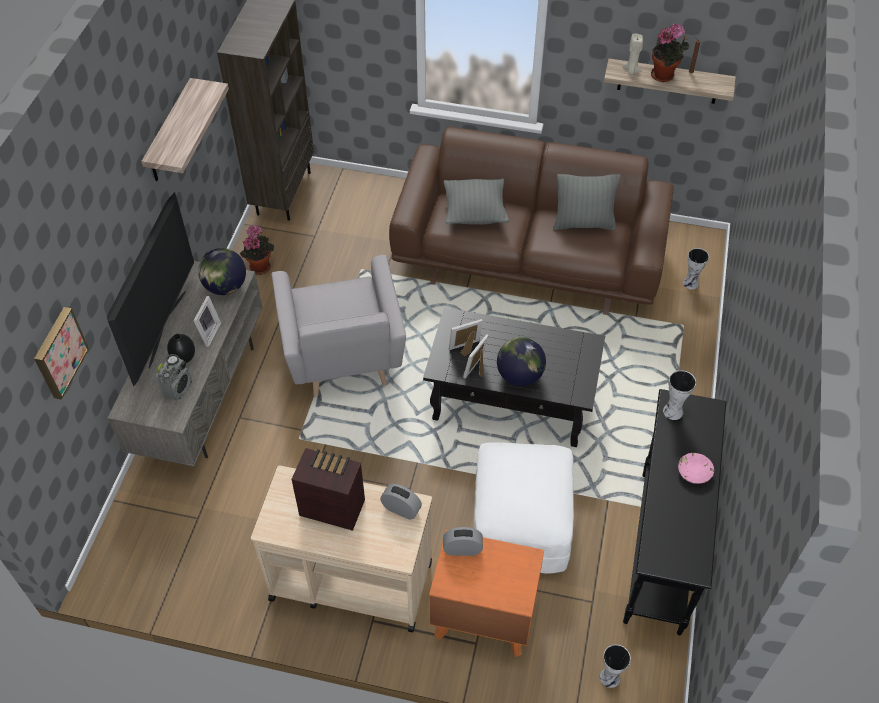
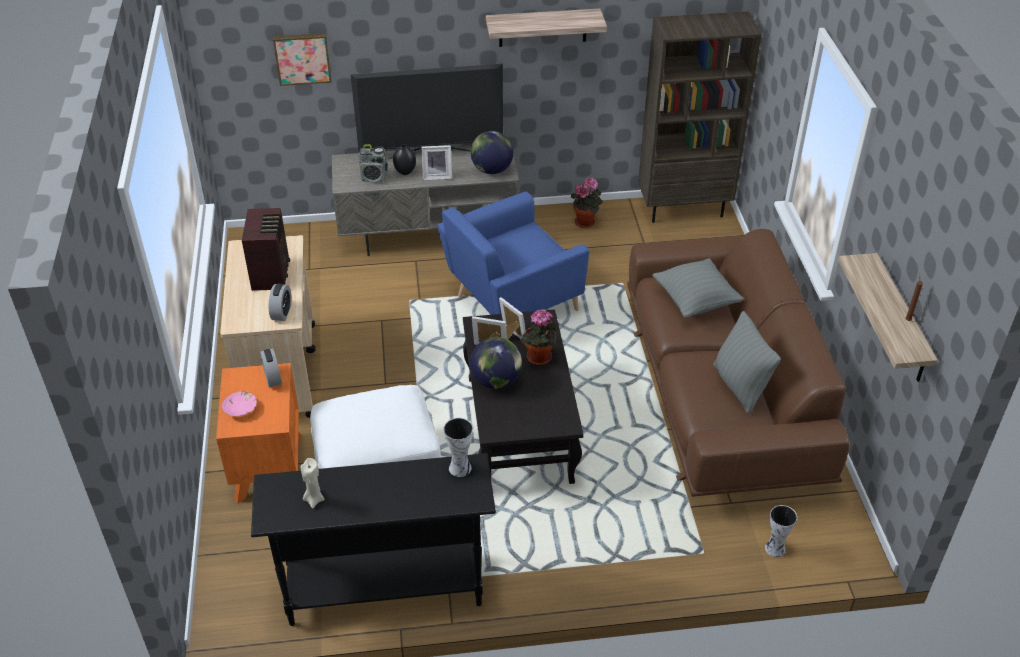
camera: 70 degrees right, 10 degrees down
grey armchair [271,255,406,397] -> blue armchair [438,192,589,315]
vase [600,644,631,688] -> none
beige candle [623,33,643,75] -> beige candle moved to [301,458,324,509]
potted plant [651,24,690,82] -> potted plant moved to [520,309,559,365]
pink bowl [678,453,714,484] -> pink bowl moved to [222,391,257,416]

